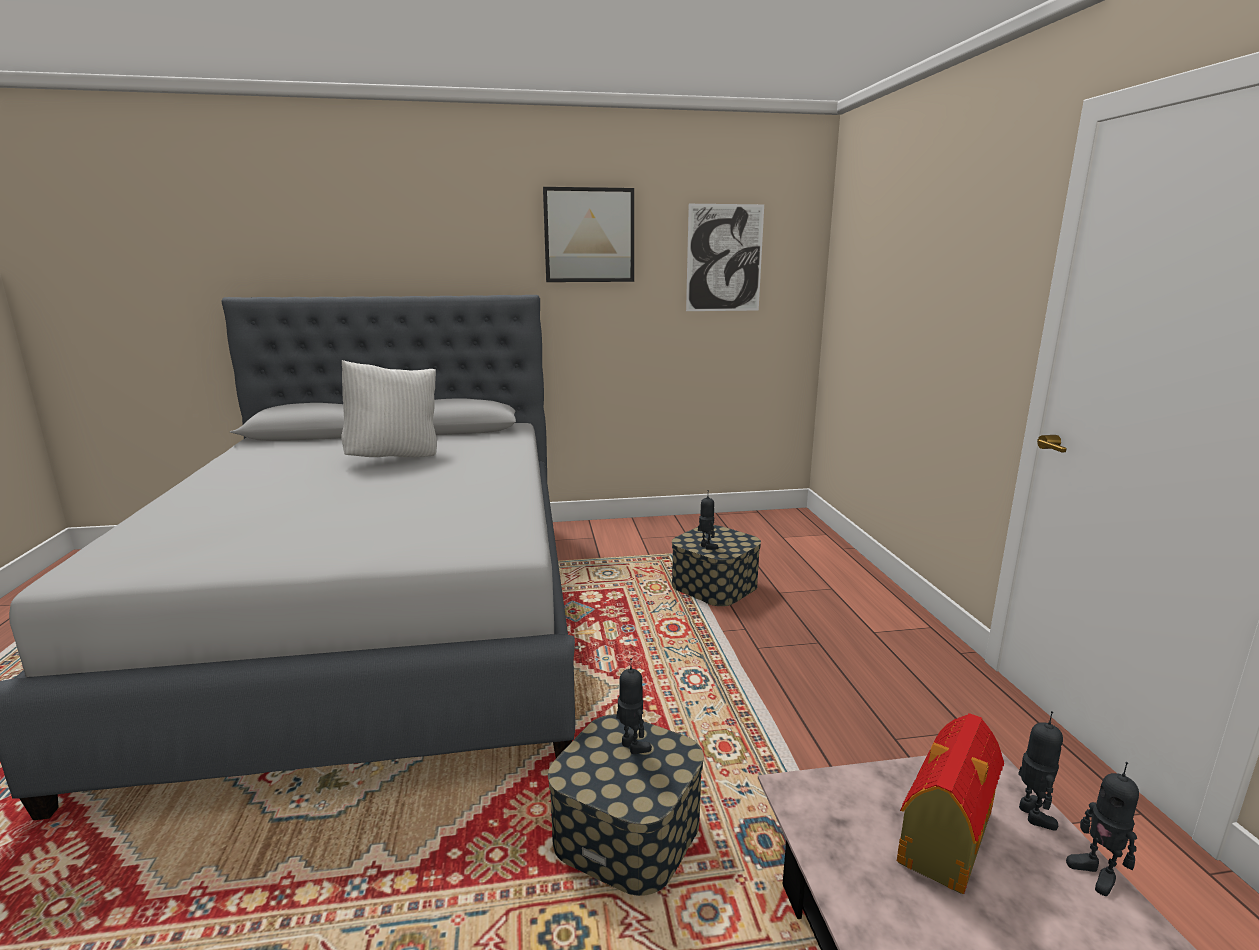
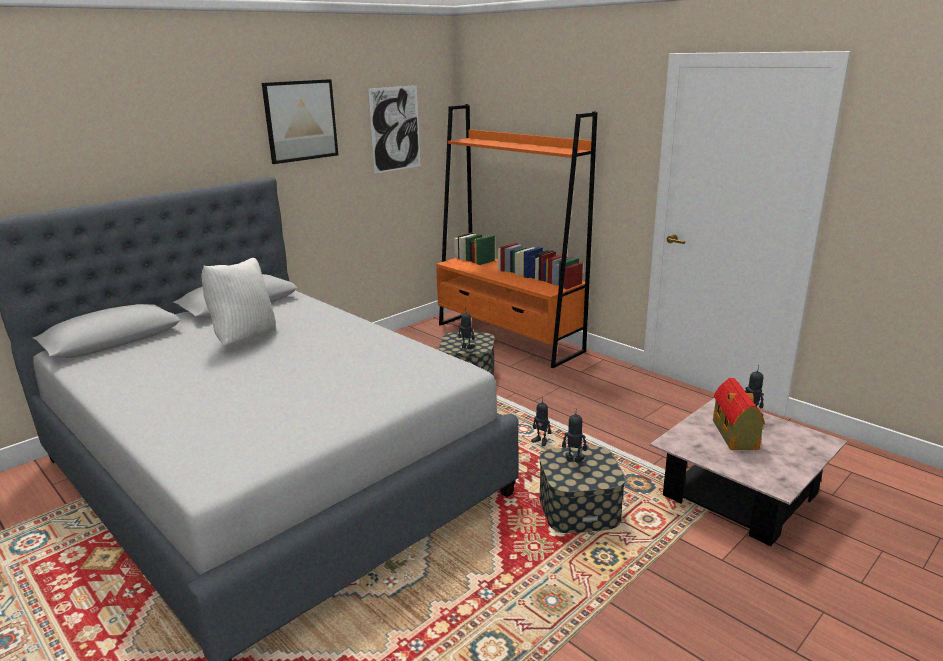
camera: 35 degrees left, 5 degrees up
toy robot [1066,762,1139,896] -> toy robot moved to [531,397,551,446]
none -> orange bookcase [436,104,597,368]

